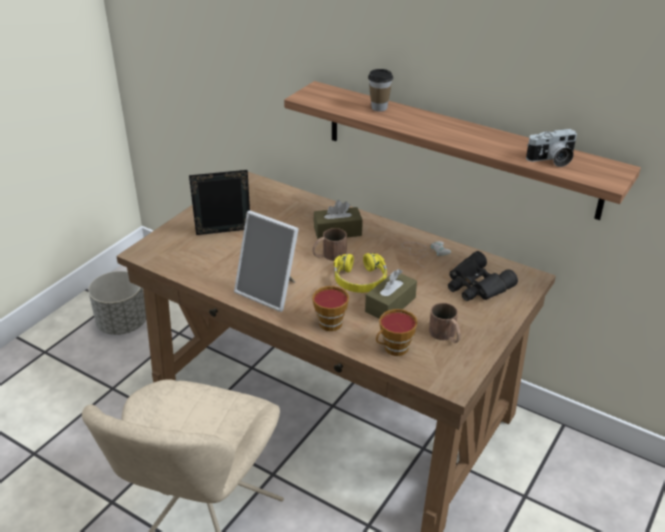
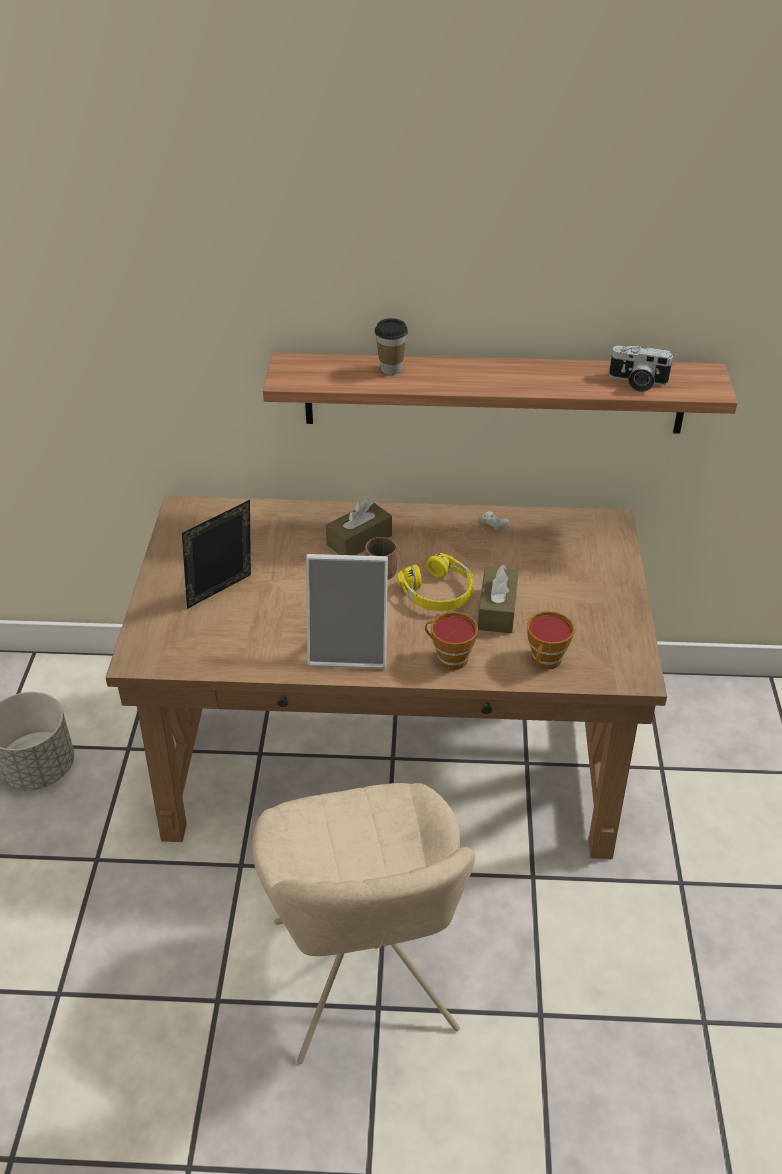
camera: 30 degrees left, 5 degrees up
brown mug [429,303,461,343] -> none
black binoculars [448,251,518,301] -> none
camera [526,129,577,167] -> camera turned 60 degrees clockwise [609,346,674,392]

